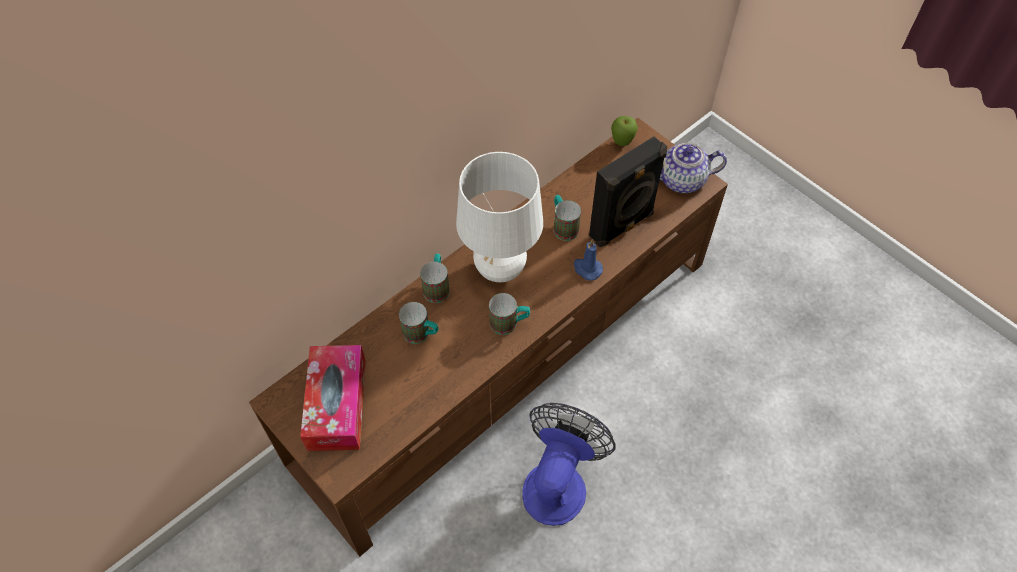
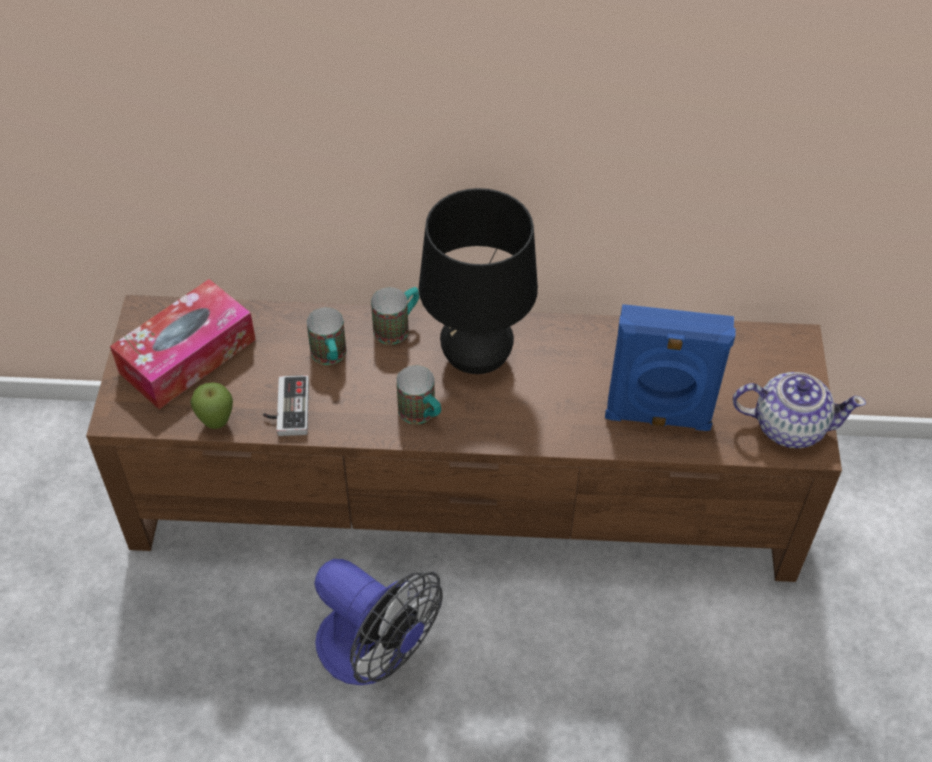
camera: 45 degrees right, 5 degrees down
white table lamp [456,152,543,282] -> black table lamp [419,188,538,374]
fan [523,403,616,526] -> fan turned 60 degrees clockwise [314,559,443,685]
mug [554,195,581,241] -> none
blue candle [574,240,603,280] -> none
black speaker [589,136,667,247] -> blue speaker [605,304,736,431]
apple [611,116,638,146] -> apple moved to [190,382,233,429]
teapot [660,143,727,193] -> teapot turned 150 degrees clockwise [733,372,866,448]
none -> game controller [263,375,309,436]

